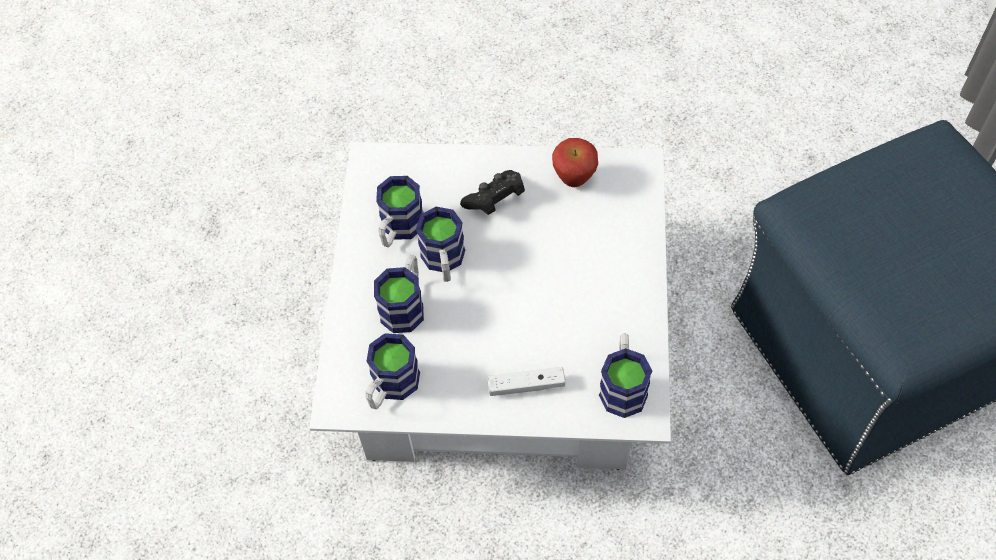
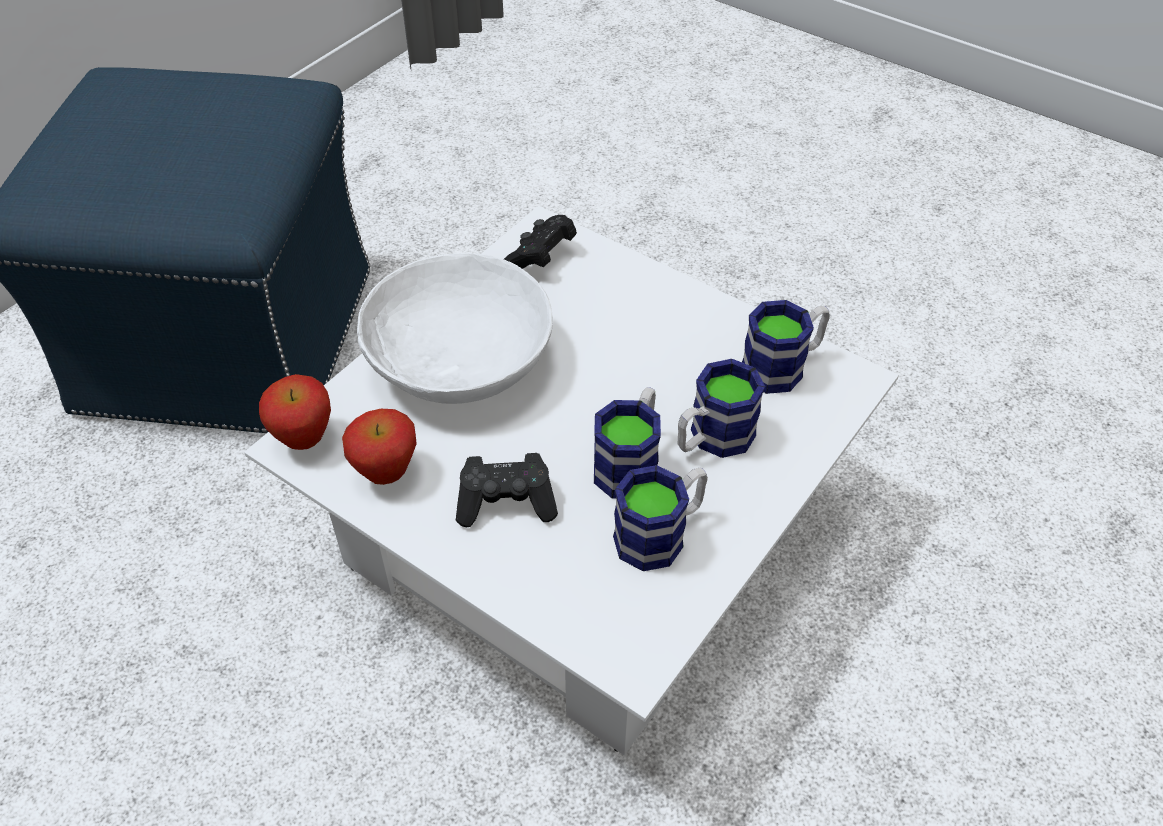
camera: 150 degrees left, 10 degrees down
white game controller [487,367,565,396] -> none
mug [599,334,652,418] -> black game controller [504,215,577,269]
none -> apple [259,374,331,450]
none -> white bowl [357,253,553,404]

